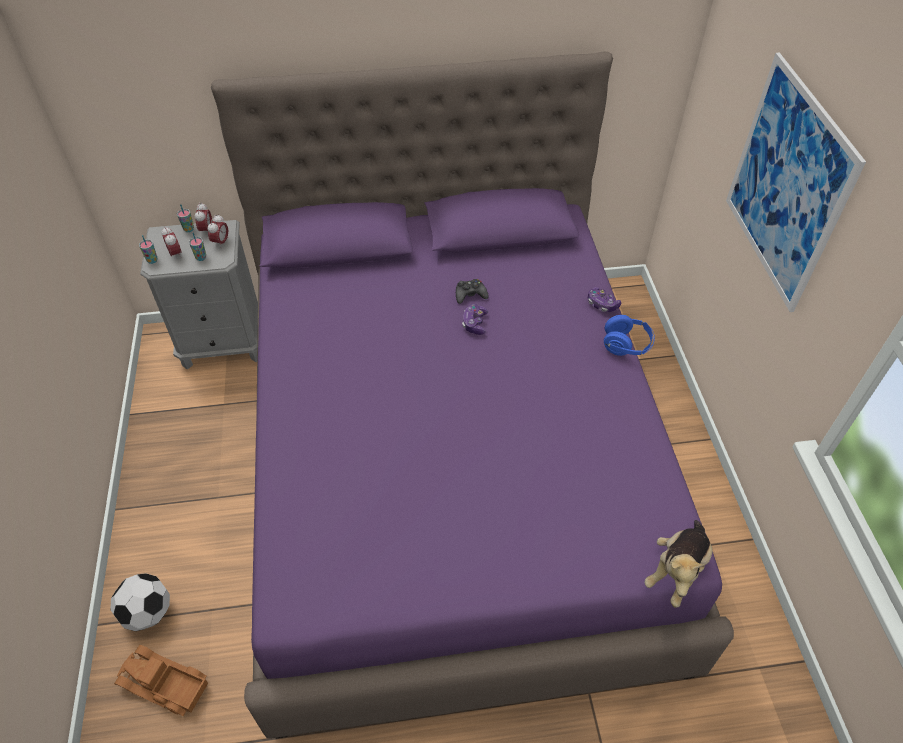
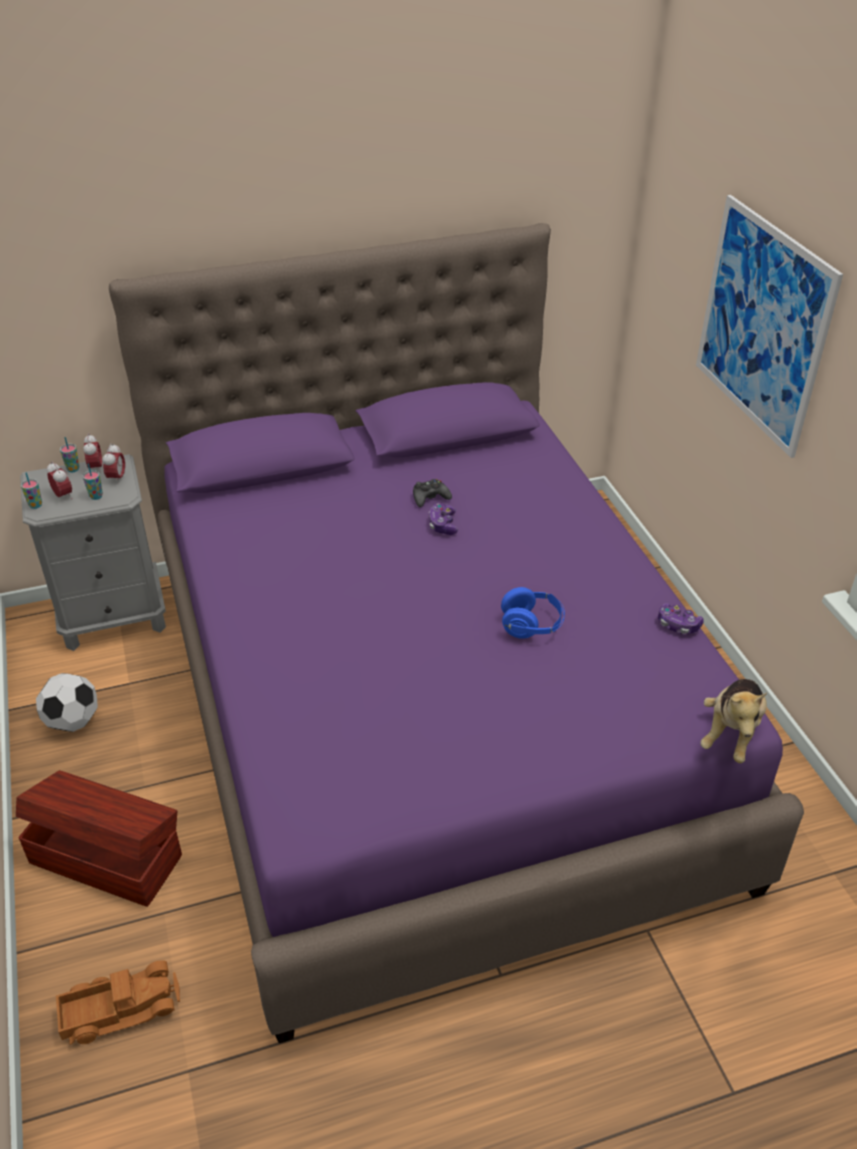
camera: 10 degrees left, 10 degrees down
football [110,573,170,631] -> football moved to [36,673,98,732]
toy truck [114,645,208,716] -> toy truck turned 150 degrees clockwise [56,960,180,1045]
game controller [588,287,621,312] -> game controller moved to [658,603,704,634]
blue headphones [604,315,655,356] -> blue headphones moved to [501,587,565,639]
none -> brown storage box [16,770,182,907]

